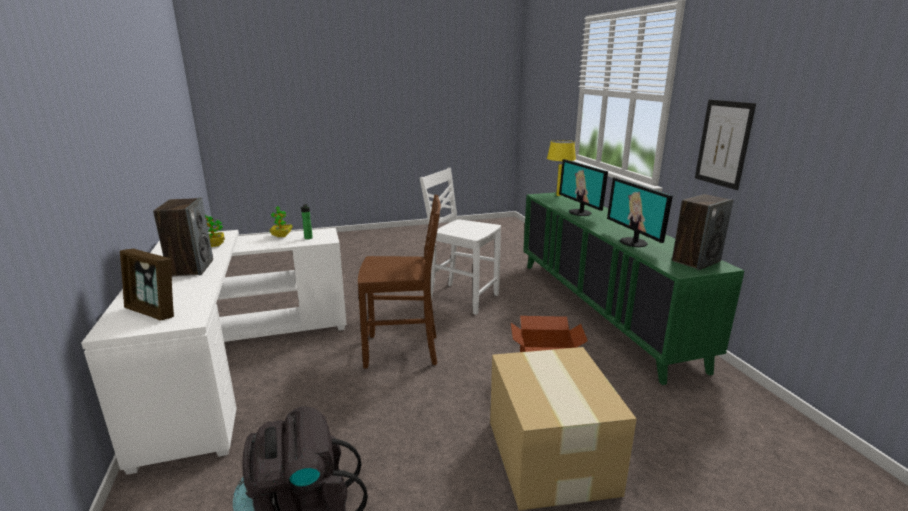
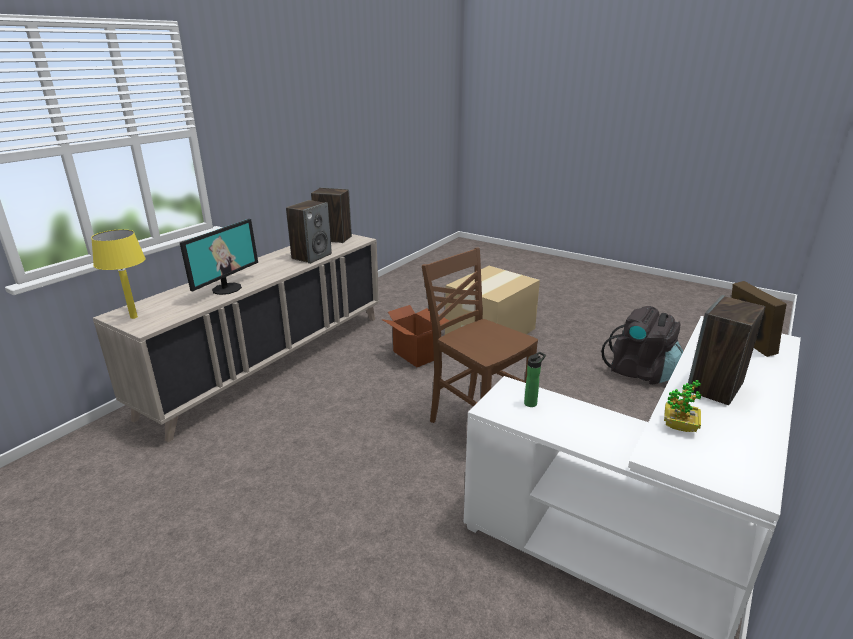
camera: 130 degrees left, 5 degrees up
potted plant [270,206,293,237] -> none
white chair [420,168,501,315] -> none
green cabinet [523,192,744,385] -> beige cabinet [93,234,379,442]
monitor [607,177,673,247] -> speaker [286,200,332,264]
picture [695,100,756,190] -> none

